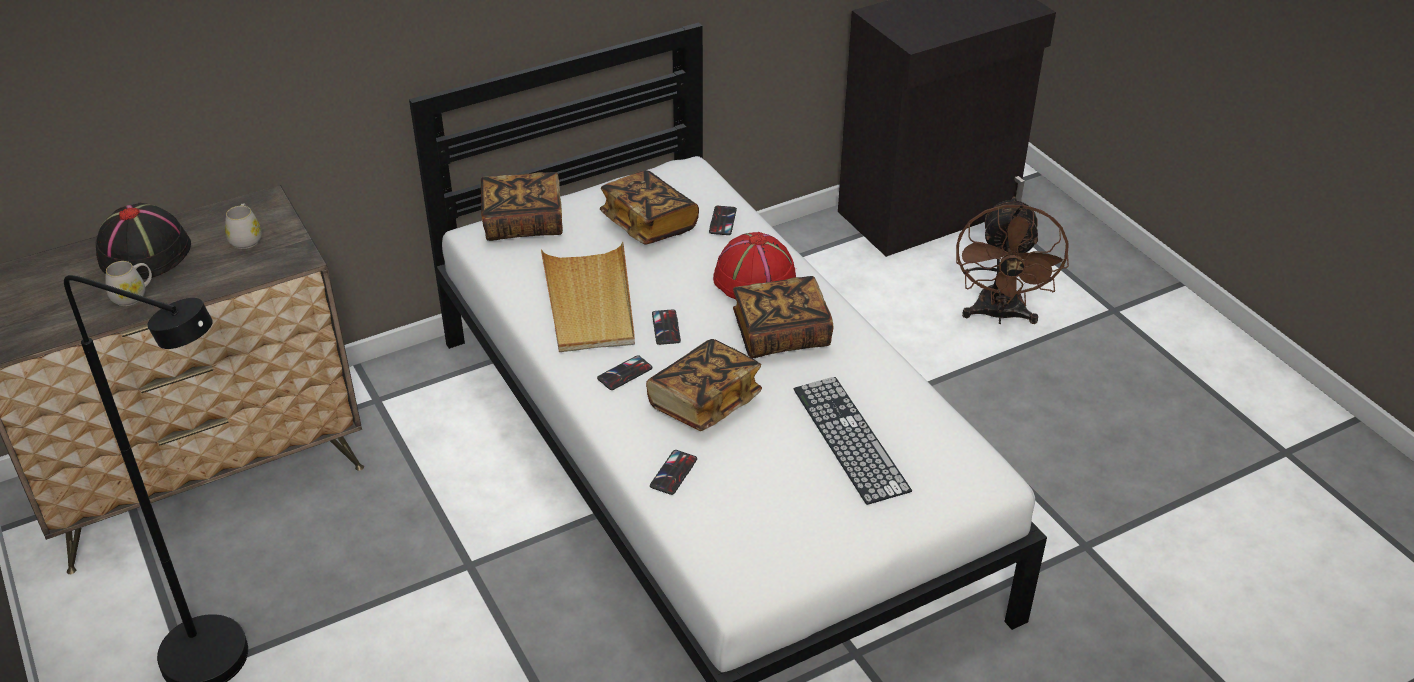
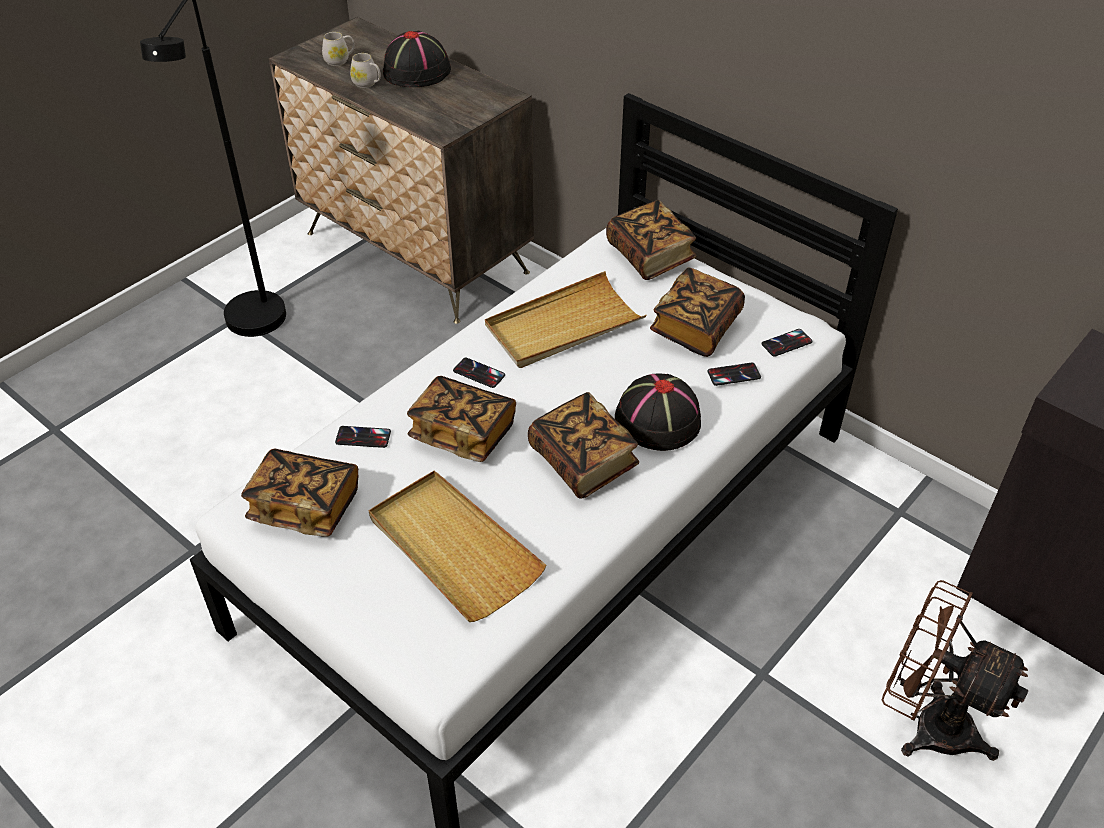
camera: 70 degrees right, 5 degrees up
white mug [225,204,262,249] -> white mug moved to [322,32,355,66]
phone [652,310,681,345] -> phone moved to [761,329,813,357]
red hat [713,232,796,299] -> black hat [615,373,701,451]
keyboard [793,377,912,505] -> beige tray [369,471,546,622]
brown fan [956,197,1069,324] -> brown fan turned 45 degrees clockwise [882,580,1028,761]
none -> book [241,449,359,537]

